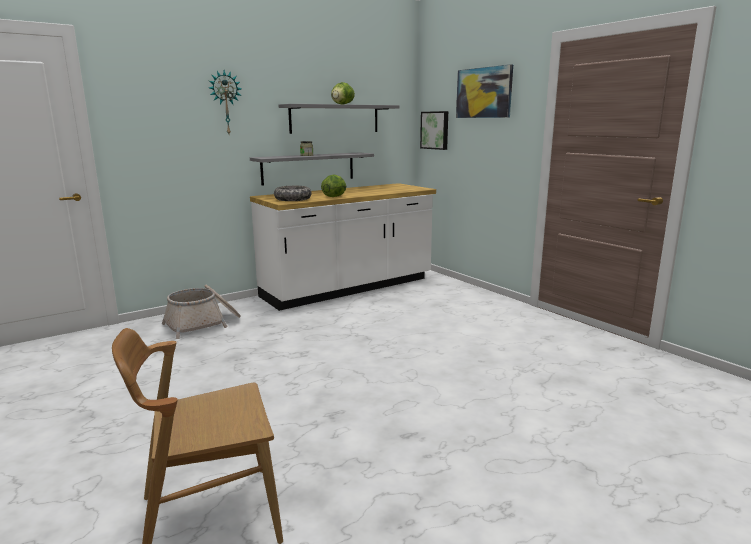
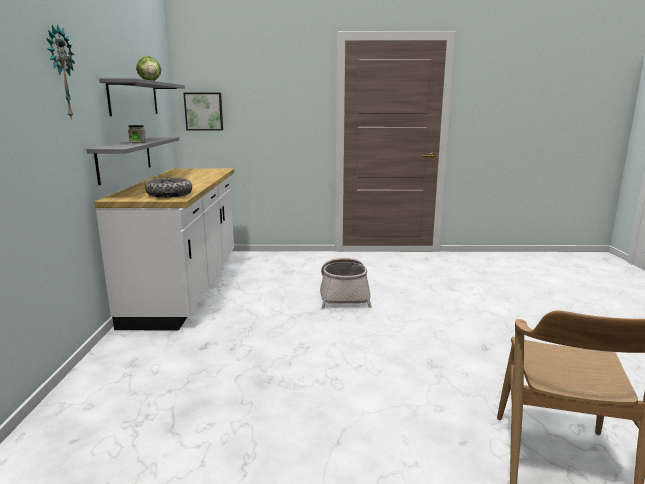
camera: 55 degrees left, 0 degrees up
basket [162,285,241,339] -> basket moved to [320,258,372,309]
lettuce [321,174,346,197] -> none
picture [456,64,513,118] -> none

